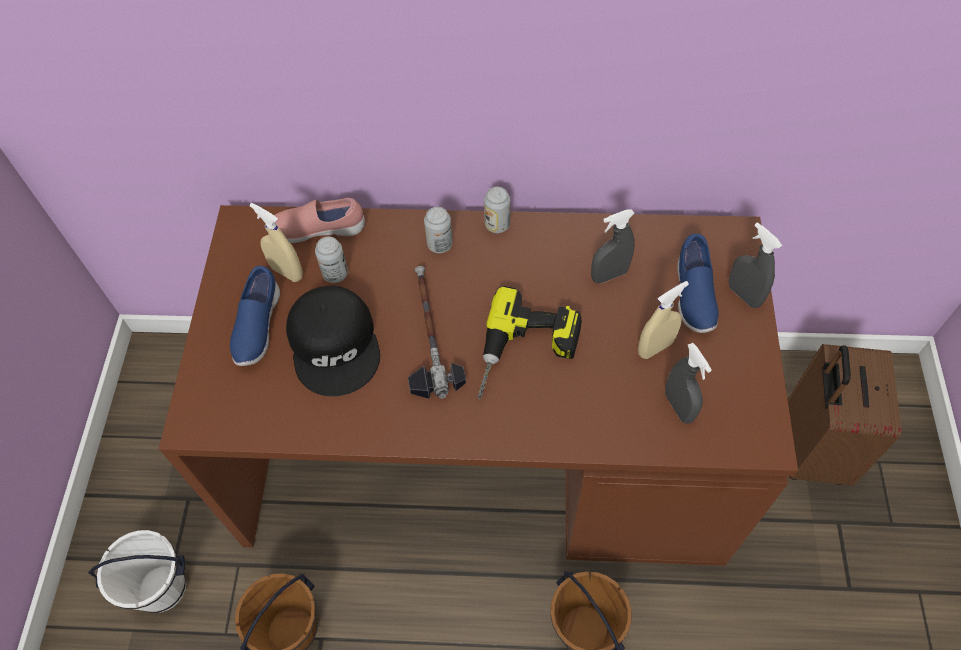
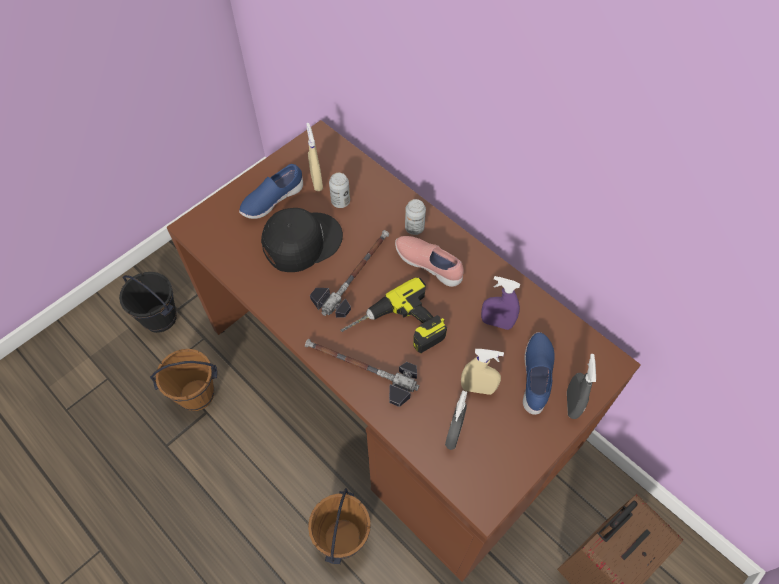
camera: 40 degrees right, 0 degrees up
white bucket [88,530,186,613] -> black bucket [119,272,177,333]
pink shoe [265,198,365,243] -> pink shoe moved to [395,236,464,287]
black cap [286,286,380,396] -> black cap turned 150 degrees counterclockwise [261,208,343,272]
can [484,187,510,233] -> none
grey spray bottle [591,209,635,283] -> purple spray bottle [481,276,520,330]
blue shoe [677,234,719,333] -> blue shoe turned 150 degrees clockwise [523,332,555,415]
none -> hammer [305,339,419,407]

